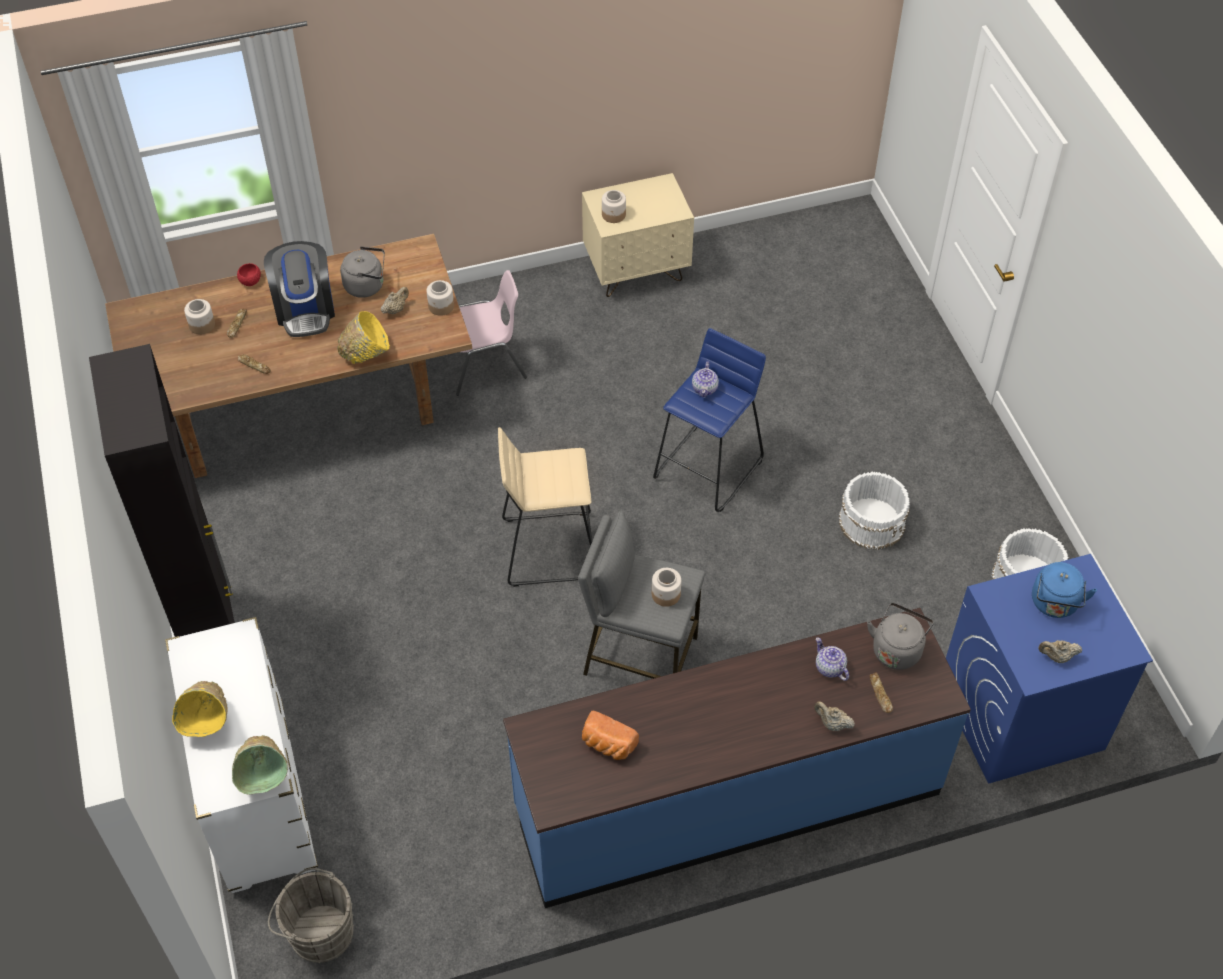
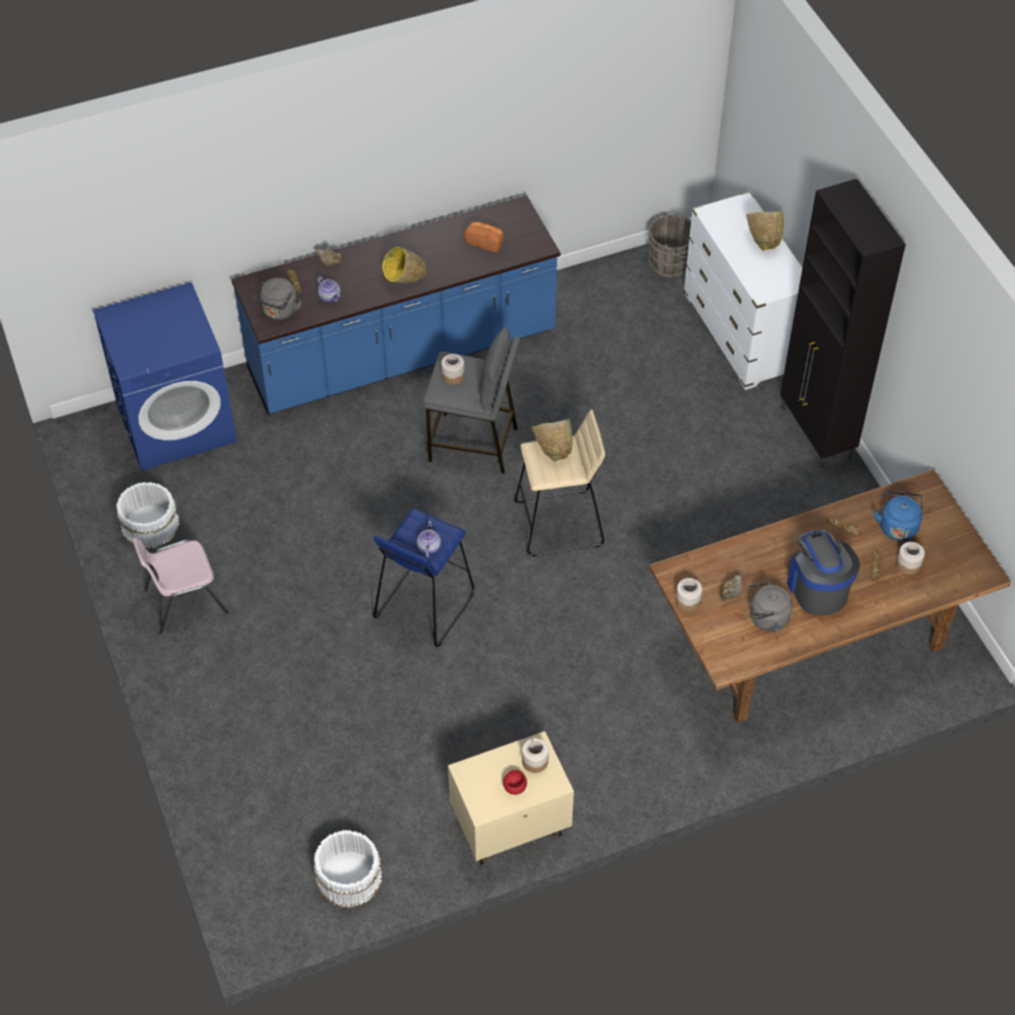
camera: 175 degrees right, 0 degrees up
green bowl [232,735,288,795] -> green bowl moved to [531,419,573,462]
red bowl [237,263,261,286] -> red bowl moved to [503,770,527,795]
yellow bowl [337,311,390,364] -> yellow bowl moved to [382,247,427,283]
pink chair [456,270,527,396] -> pink chair moved to [132,537,229,634]
white bucket [839,472,910,550] -> white bucket moved to [314,830,382,908]
blue kettle [1032,562,1097,618] -> blue kettle moved to [874,491,923,541]
beige teapot [1038,640,1082,663] -> none

